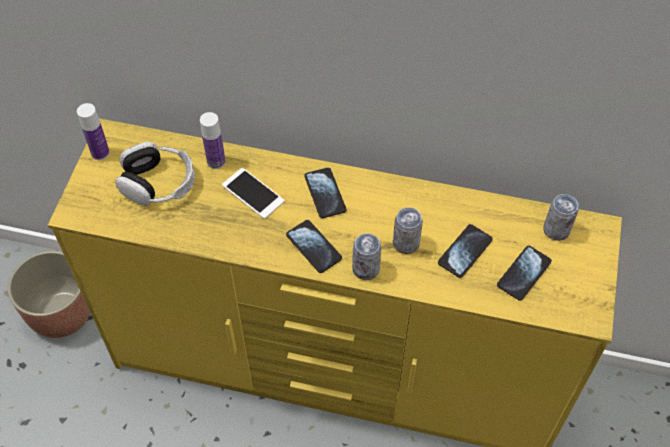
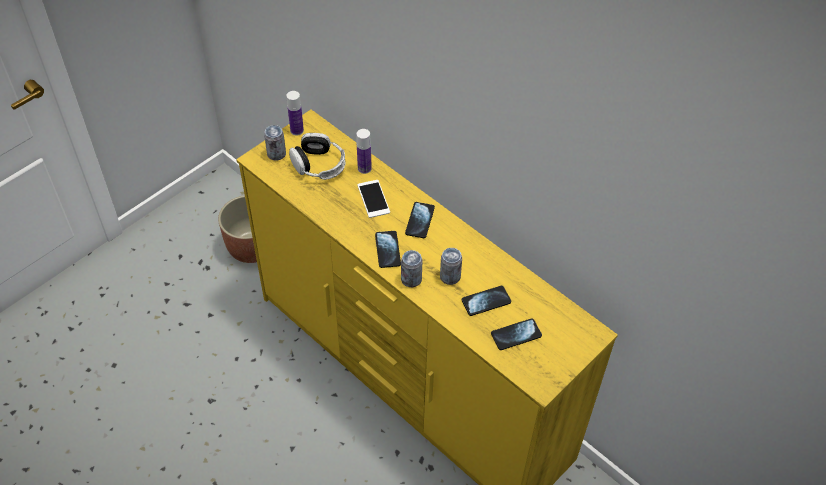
camera: 30 degrees right, 5 degrees down
can [543,194,579,241] -> can moved to [264,125,286,160]

